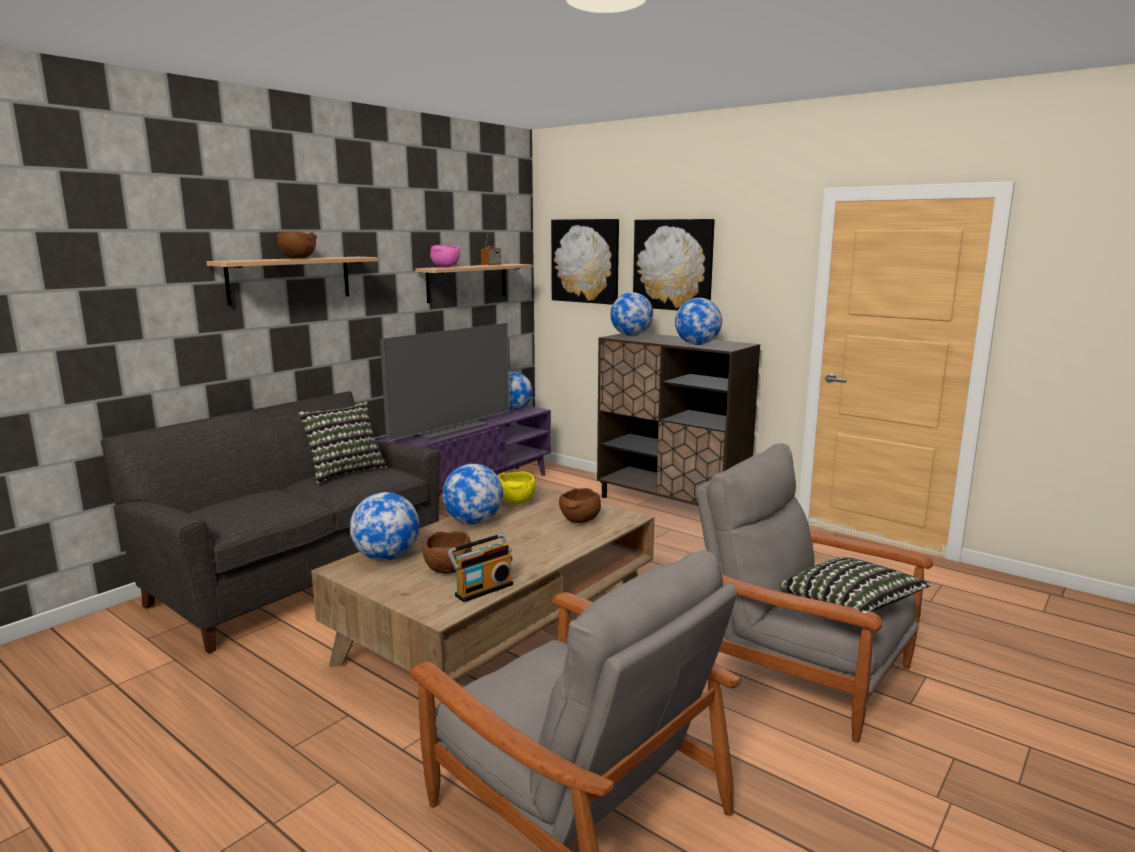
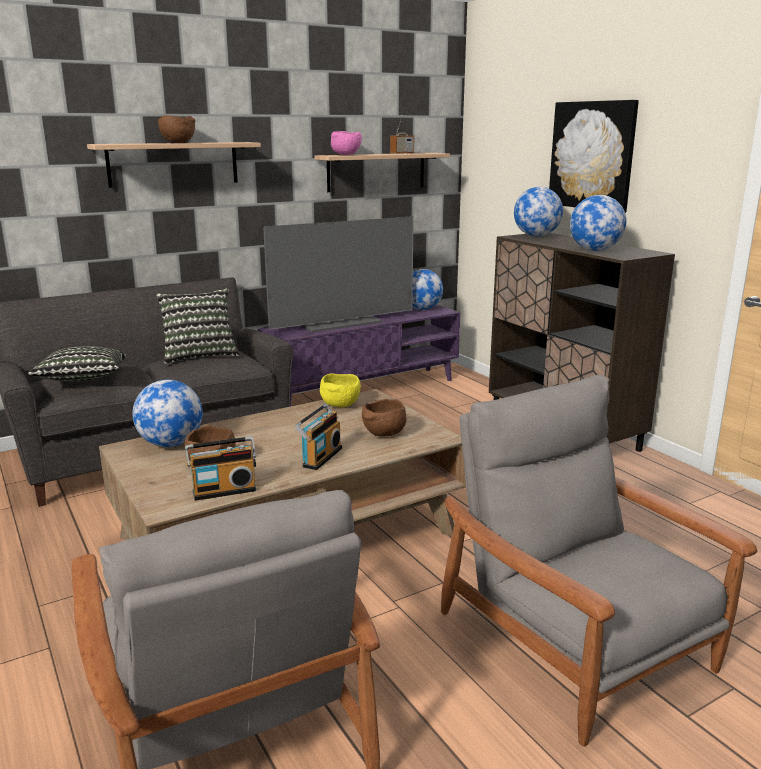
camera: 20 degrees right, 5 degrees up
globe [442,463,503,524] -> none
picture [551,219,619,305] -> none
pillow [780,557,931,613] -> pillow moved to [28,346,127,382]
none -> radio [295,404,342,470]

